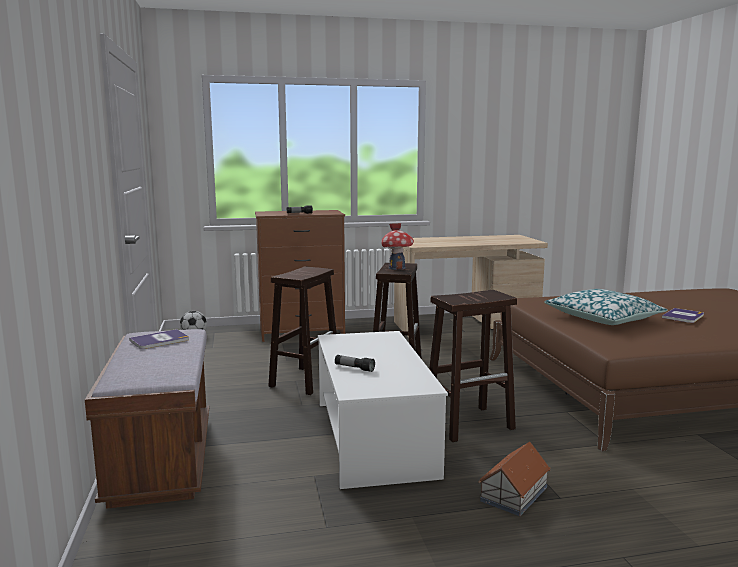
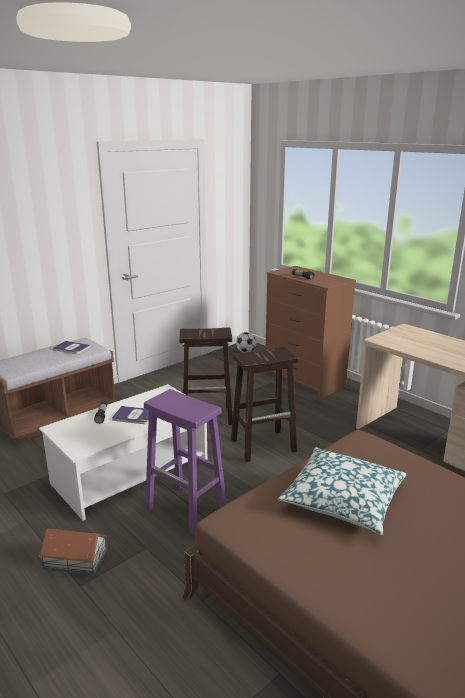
camera: 60 degrees right, 10 degrees up
toy house [381,223,414,270] -> none
brown stool [429,290,517,442] -> purple stool [144,389,227,536]
book [662,308,704,323] -> book moved to [112,406,149,424]

